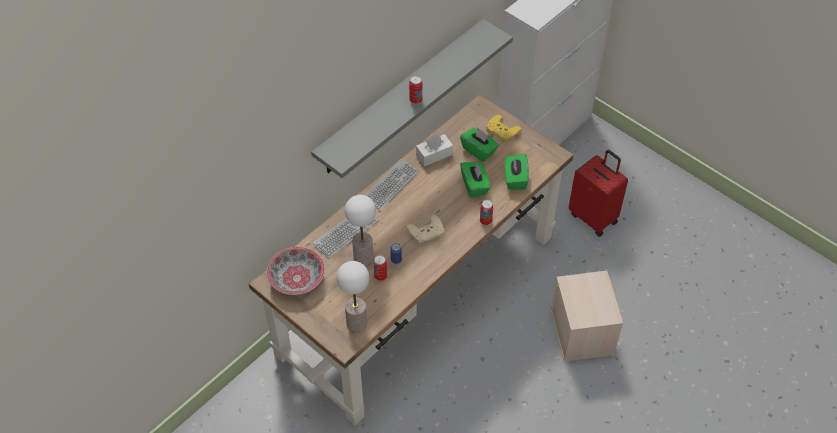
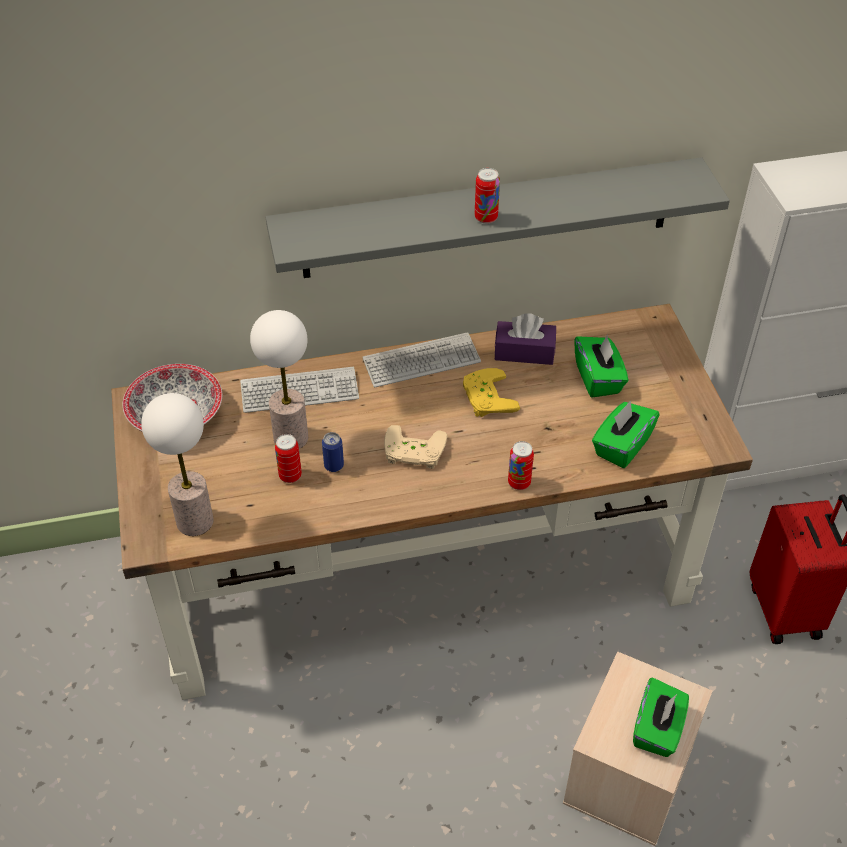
camera: 35 degrees right, 5 degrees down
white tissue box [416,134,453,166] -> purple tissue box [495,313,556,365]
green tissue box [460,162,490,197] -> green tissue box moved to [633,677,689,757]
yellow game controller [486,115,522,142] -> yellow game controller moved to [463,368,520,417]

